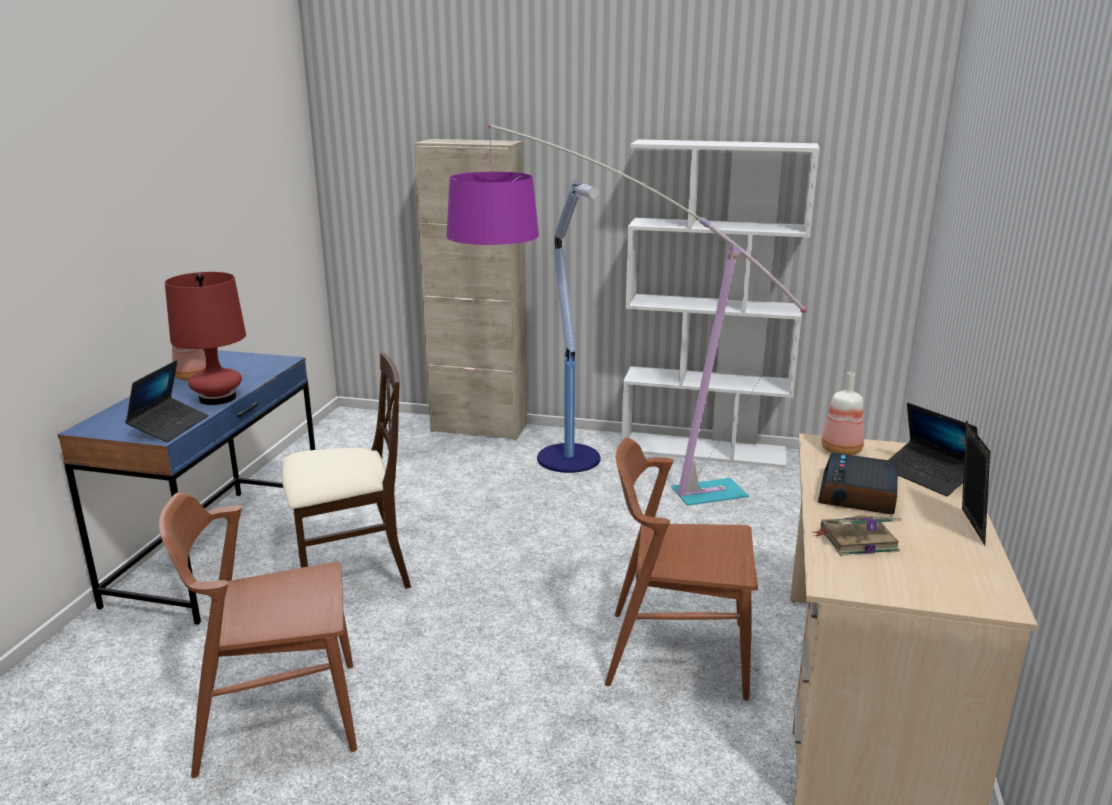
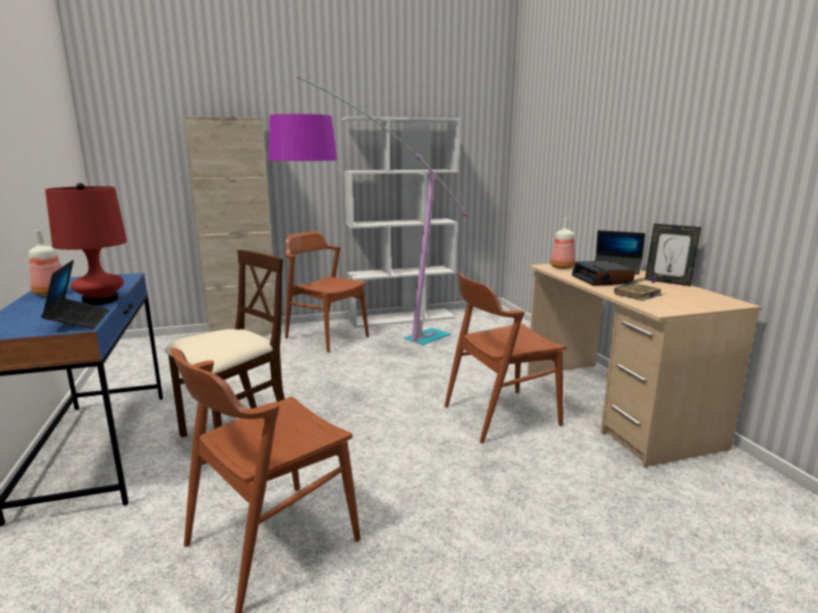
camera: 30 degrees left, 5 degrees down
floor lamp [537,180,601,473] -> brown chair [285,231,369,353]
picture frame [962,421,990,545] -> picture frame turned 150 degrees clockwise [645,224,701,286]

